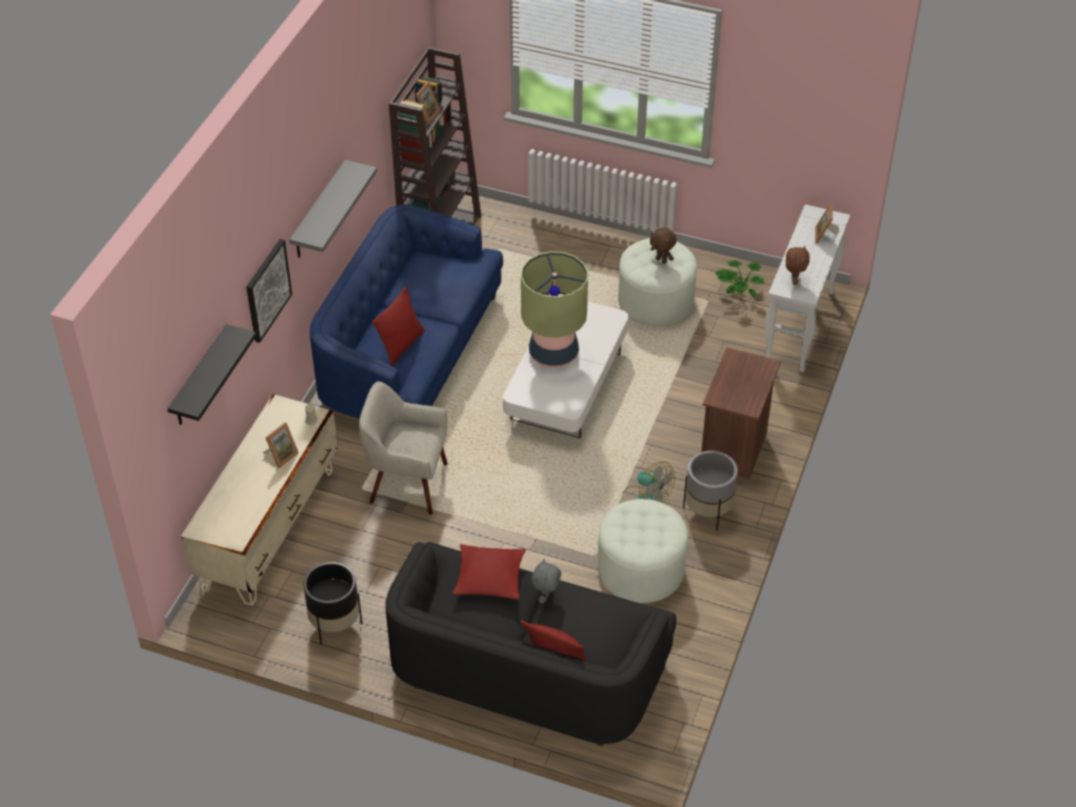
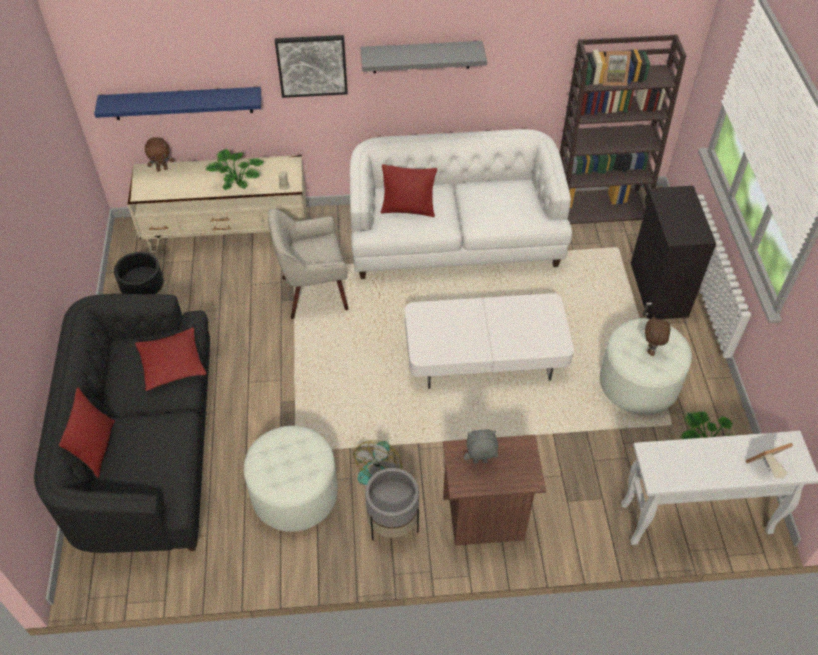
camera: 65 degrees right, 5 degrees up
black shelf [167,324,257,425] -> none
picture frame [263,422,299,468] -> potted plant [206,149,263,190]
blue sofa [310,205,503,419] -> white sofa [350,129,572,279]
beige armchair [359,381,448,515] -> beige armchair turned 90 degrees counterclockwise [268,209,349,319]
table lamp [521,251,588,368] -> none
grey plush toy [532,559,561,604] -> grey plush toy moved to [464,429,498,464]
brown plush toy [786,245,810,285] -> brown plush toy moved to [145,137,174,171]
none -> blue shelf [94,87,261,120]
none -> black cabinet [631,186,716,319]

